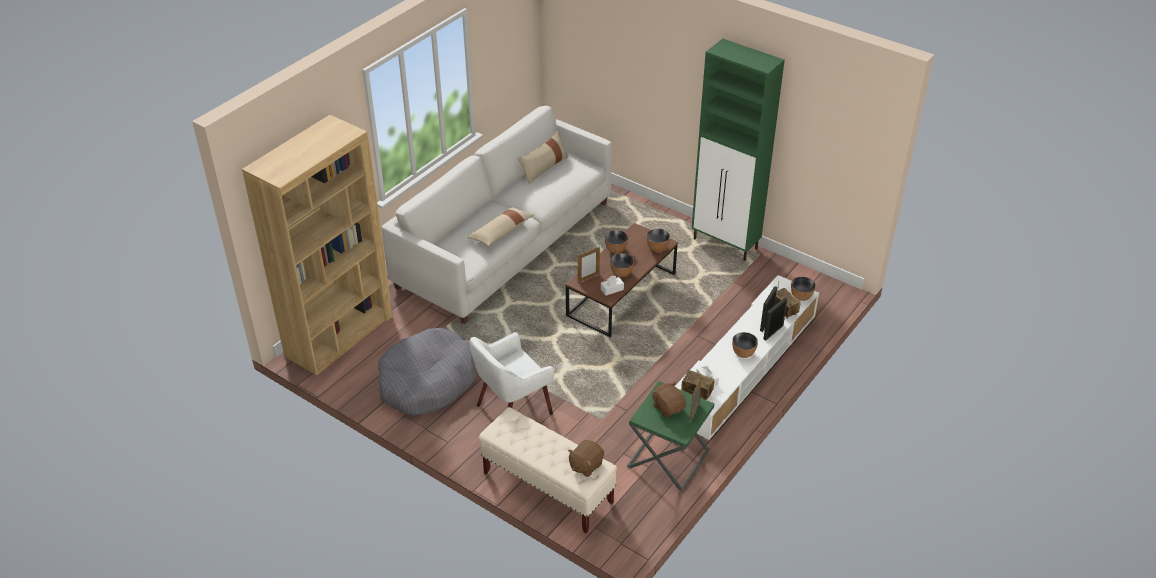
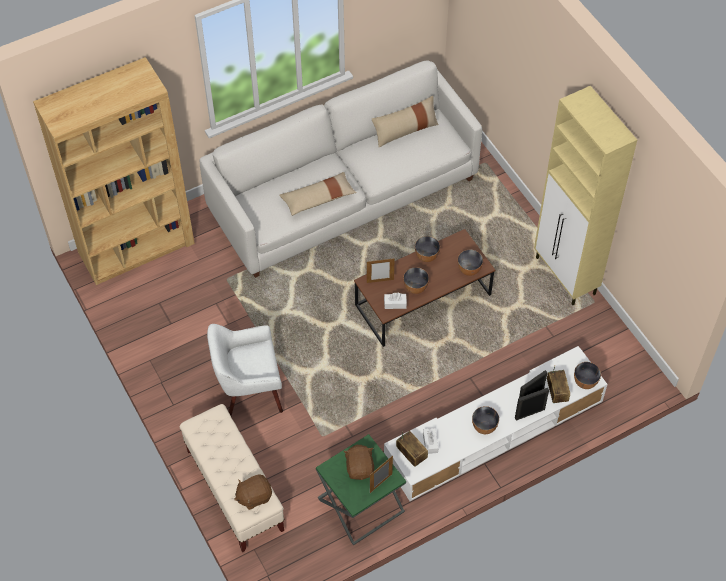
camera: 25 degrees right, 15 degrees up
grey dog bed [378,328,476,415] -> none
green cabinet [692,38,785,261] -> beige cabinet [534,86,637,305]

